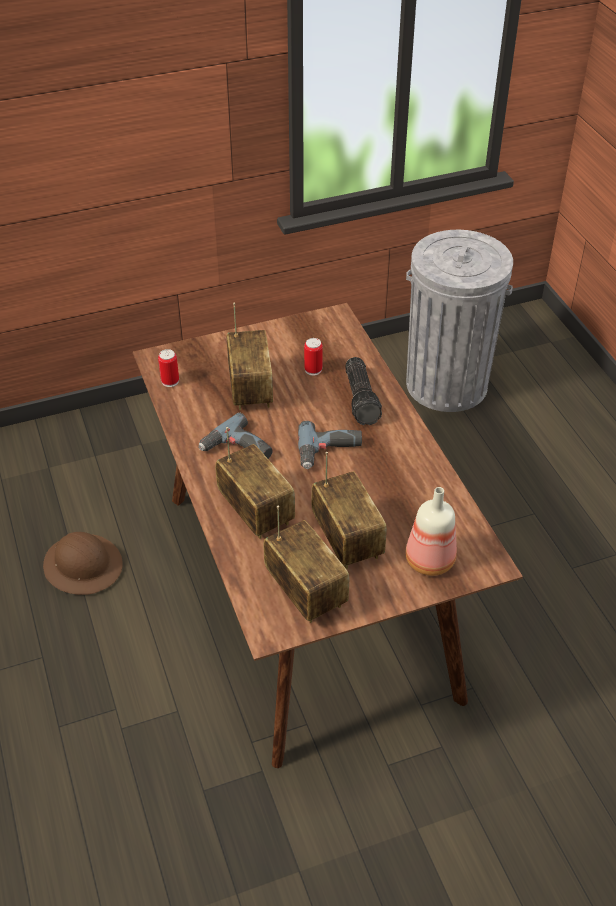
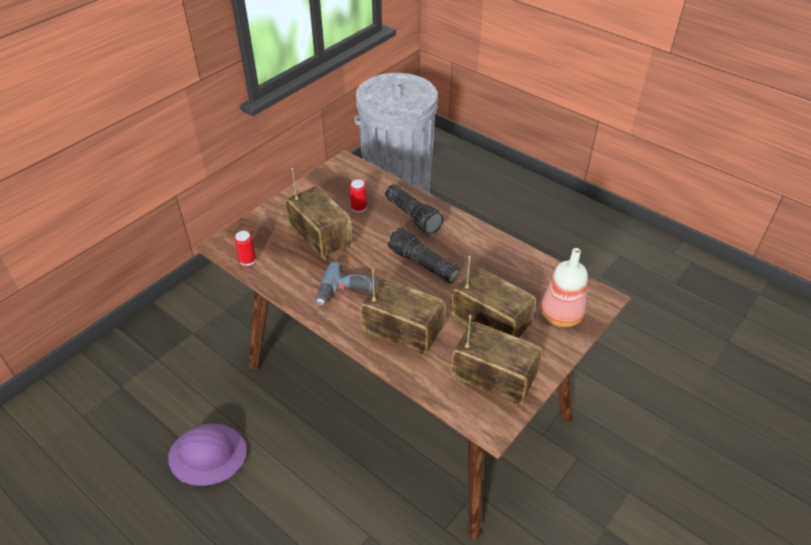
camera: 30 degrees left, 0 degrees up
brown hard hat [43,532,123,595] -> purple hard hat [168,424,246,486]
power drill [298,421,362,469] -> flashlight [388,227,460,283]

